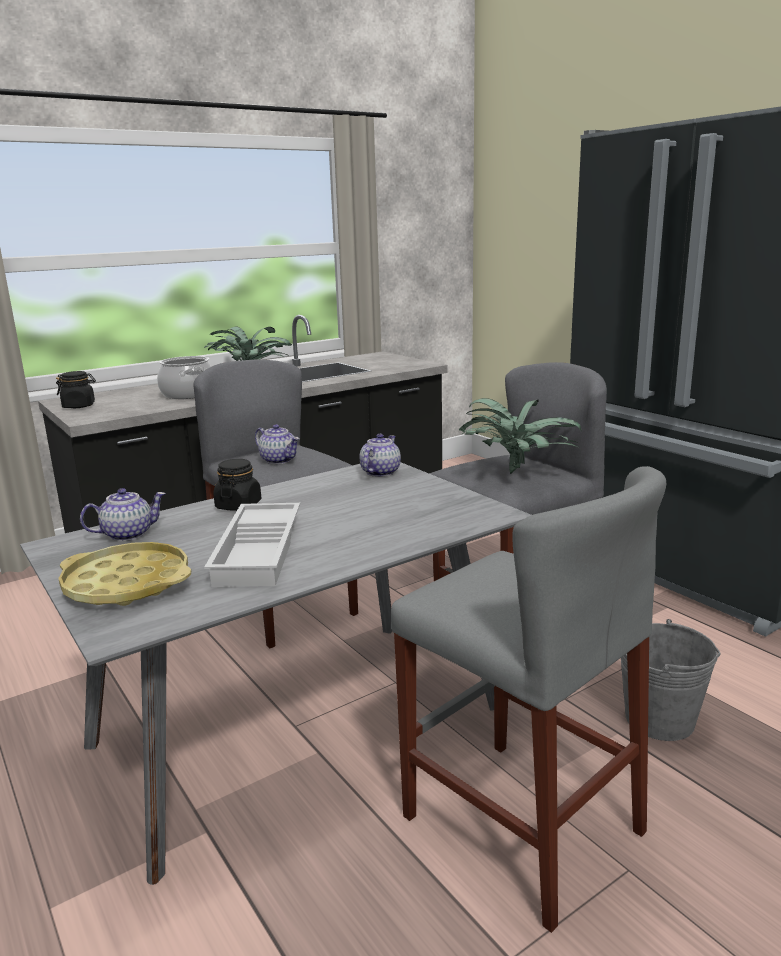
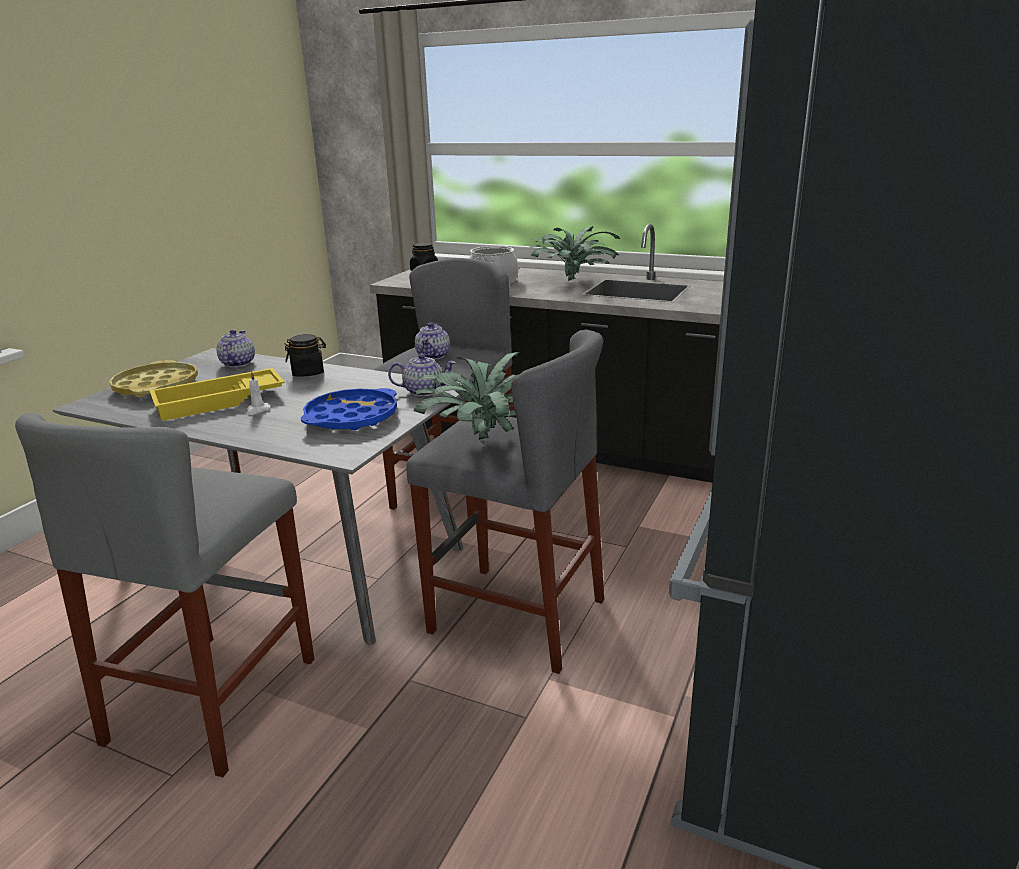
camera: 60 degrees right, 5 degrees up
teapot [80,488,166,541] -> teapot turned 120 degrees counterclockwise [217,330,255,368]
white tray [204,503,300,587] -> yellow tray [149,368,285,421]
grey bucket [621,619,721,741] -> none
none -> white candle [246,371,270,415]
none -> blue tray [301,388,397,430]

